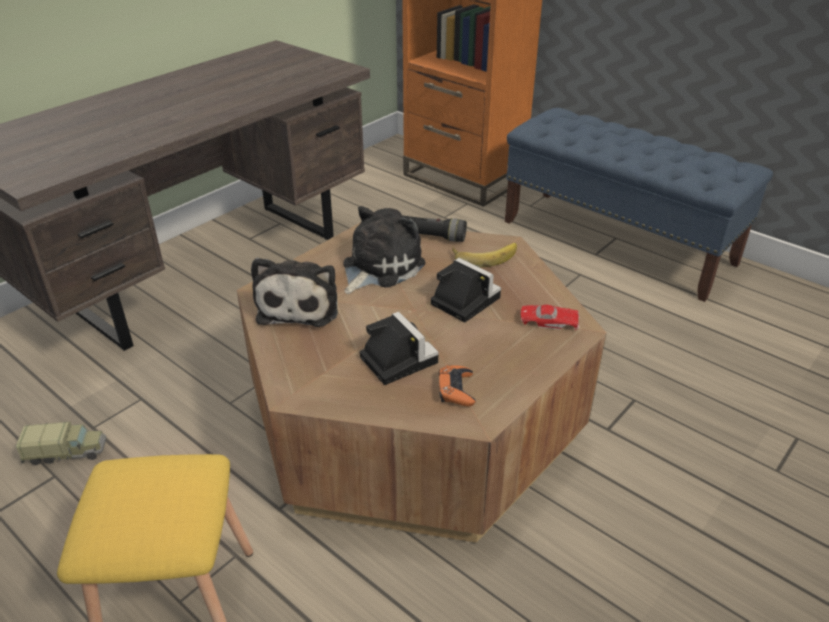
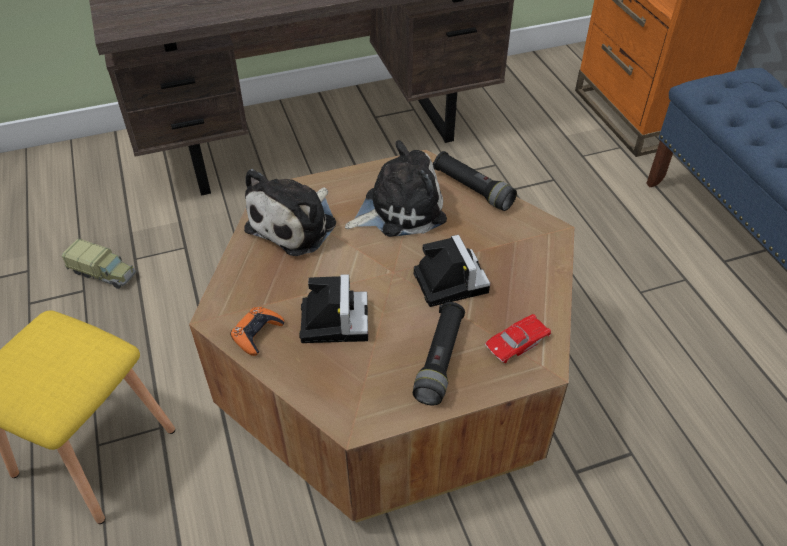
camera: 30 degrees right, 10 degrees up
orange game controller [439,365,476,406] -> orange game controller moved to [230,307,284,356]
banana [452,243,517,268] -> none
red toy car [521,304,580,330] -> red toy car turned 75 degrees counterclockwise [485,314,551,363]
none -> black flashlight [413,302,465,405]

